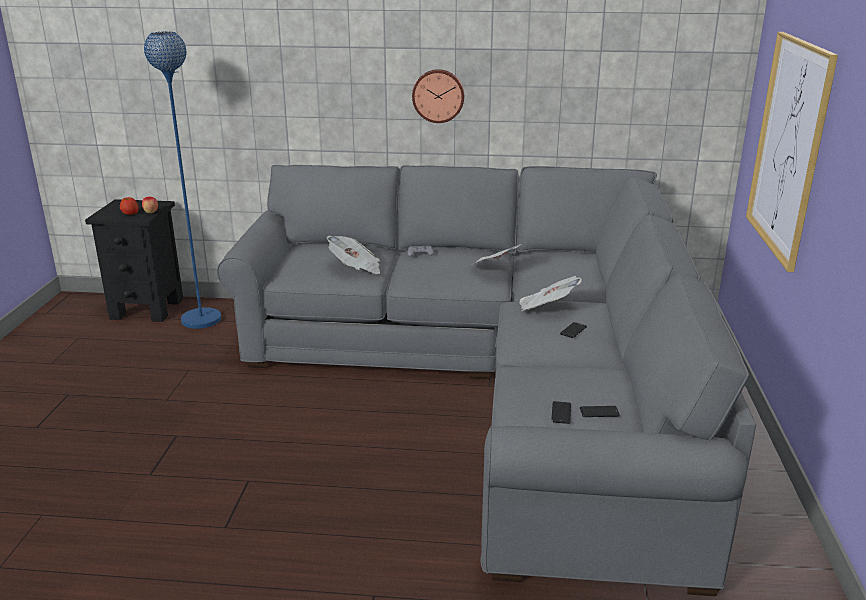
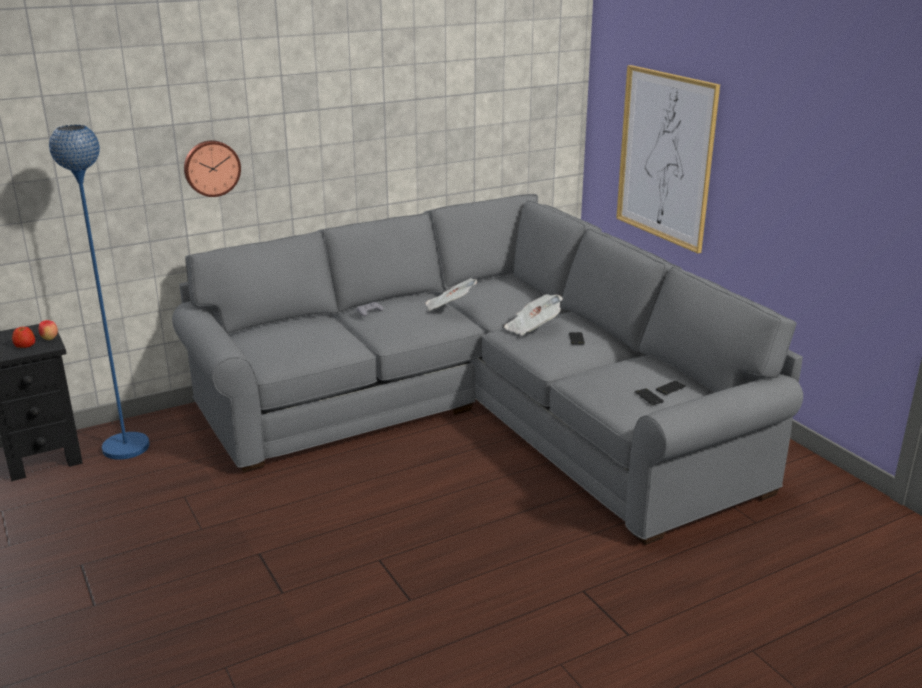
camera: 35 degrees left, 0 degrees up
newspaper [327,236,380,274] -> none
wall clock [412,69,464,123] -> wall clock moved to [184,140,241,197]

